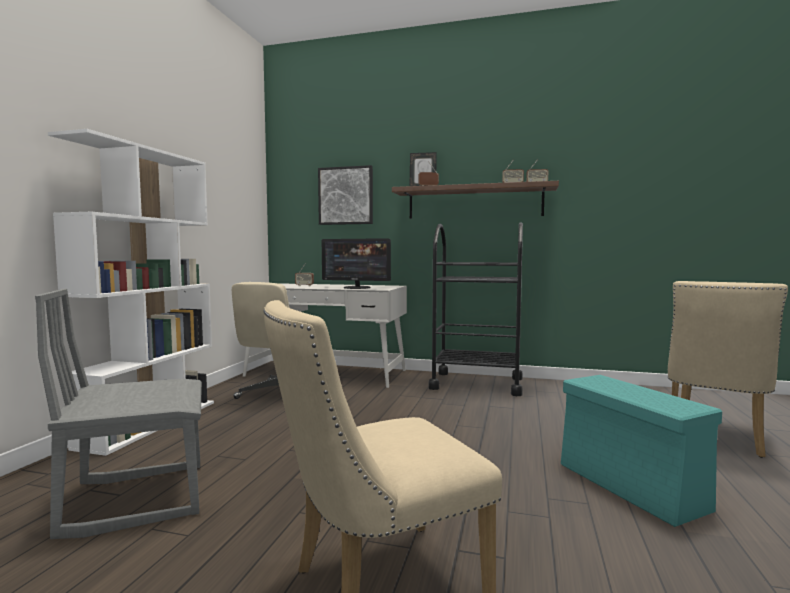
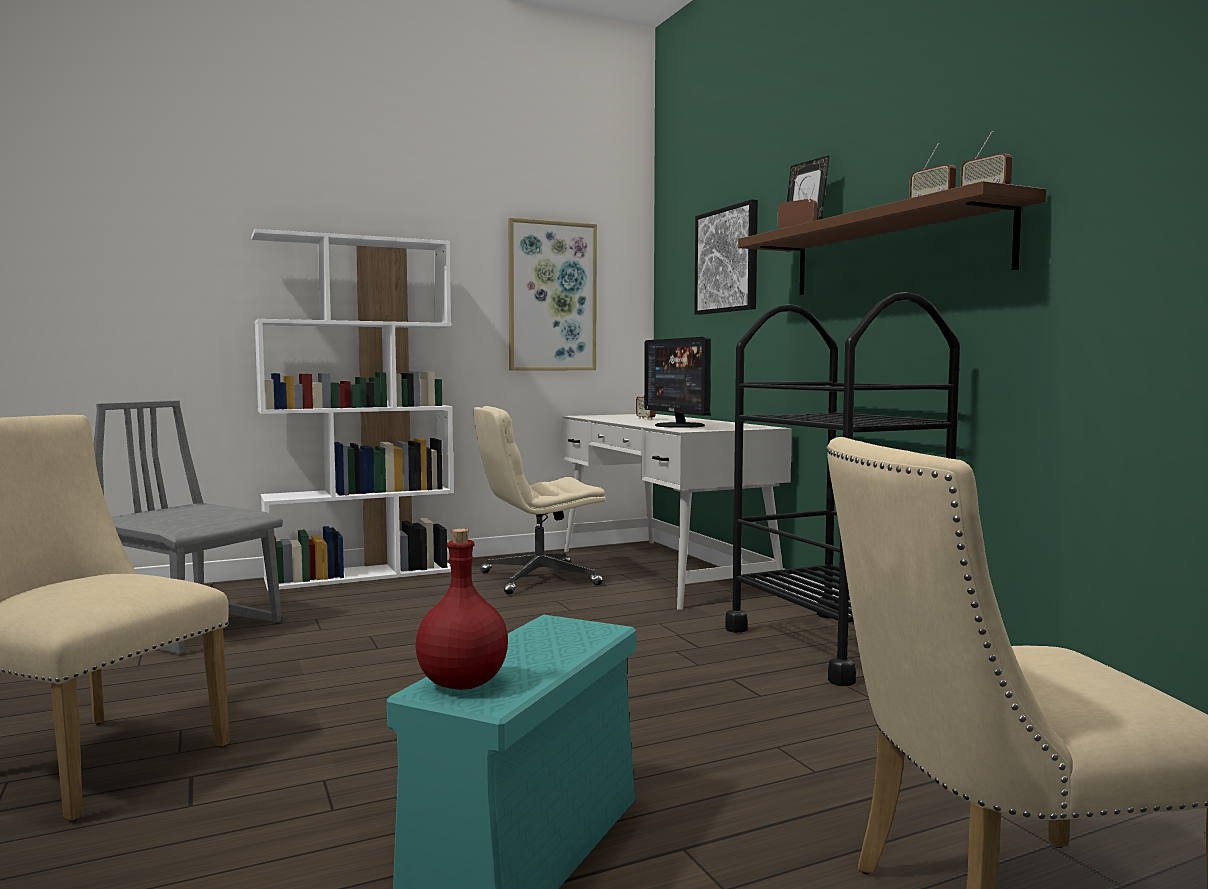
camera: 50 degrees right, 0 degrees up
none -> red bottle [415,528,508,690]
none -> picture [508,218,597,371]

